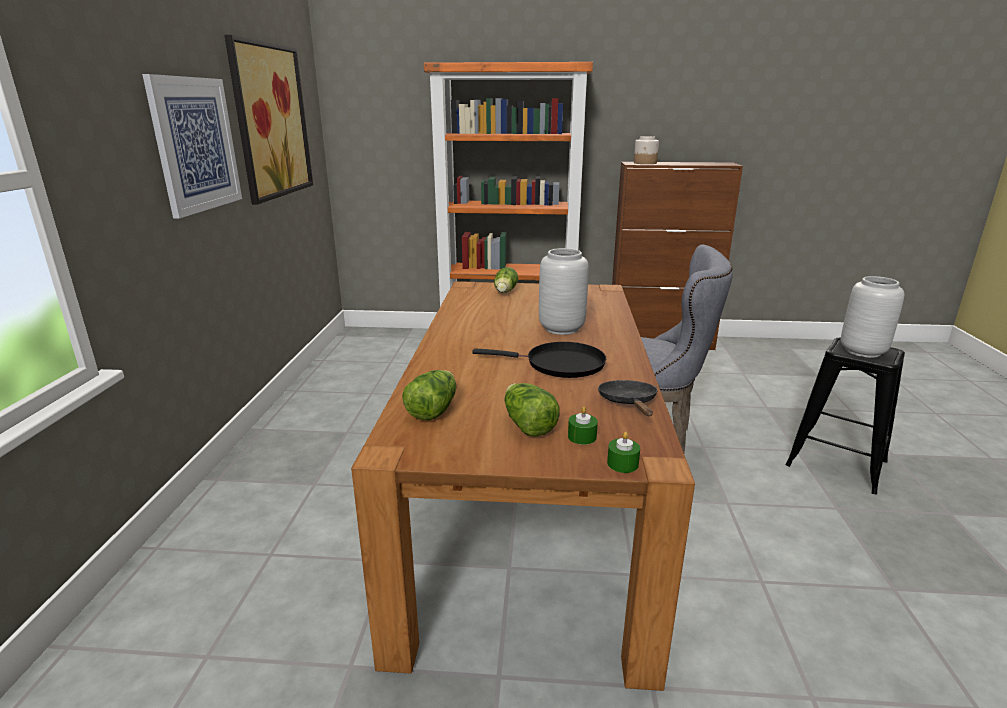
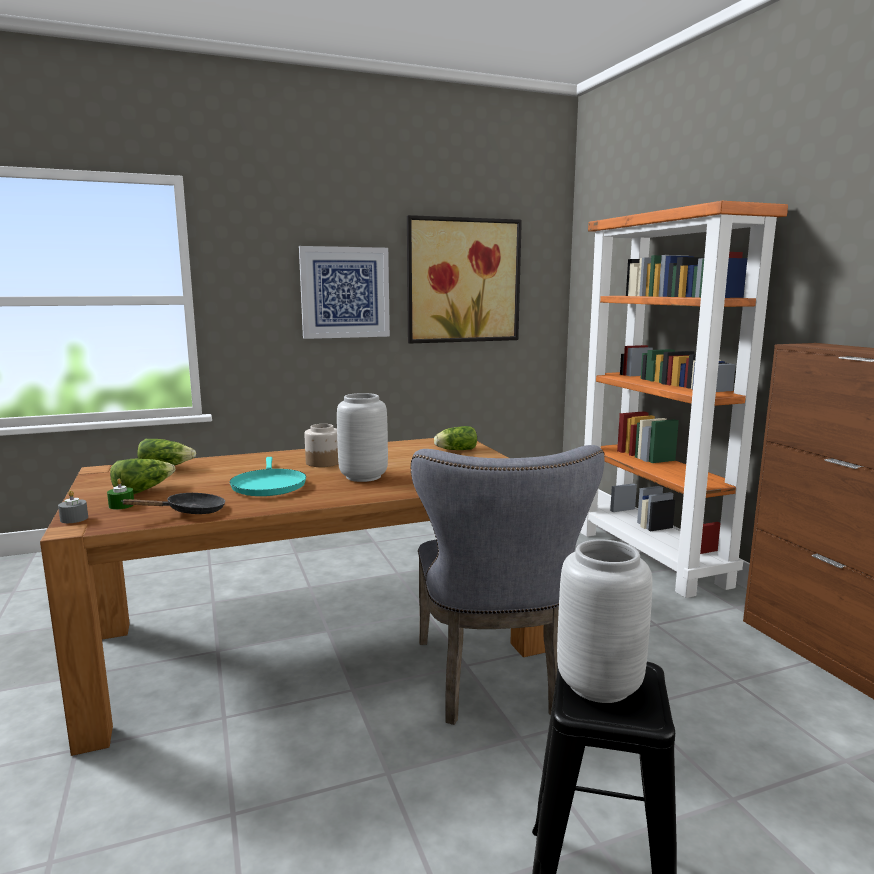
camera: 65 degrees right, 10 degrees down
black frying pan [472,342,606,378] -> turquoise frying pan [230,457,306,496]
green candle [607,432,640,473] -> grey candle [58,490,88,523]
jar [634,136,659,164] -> jar moved to [304,424,339,467]

